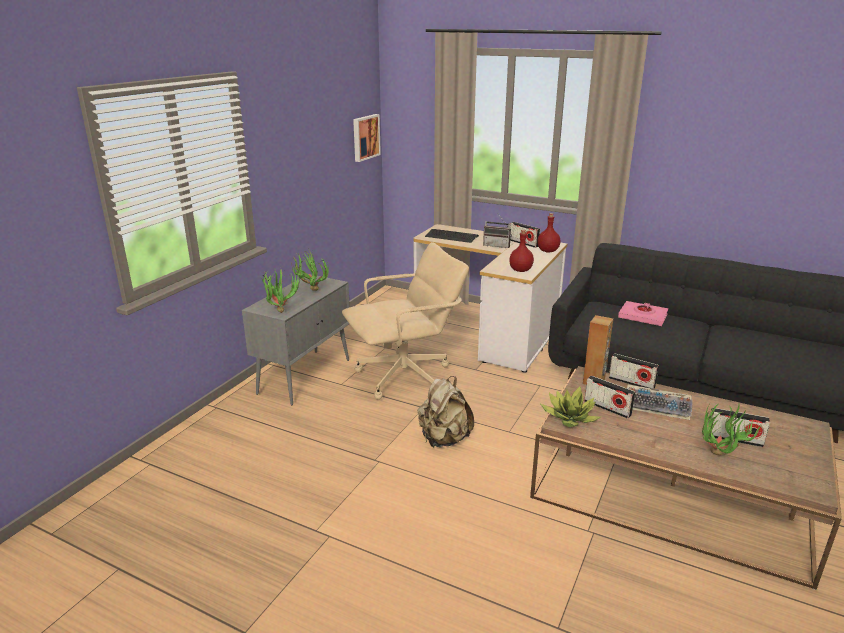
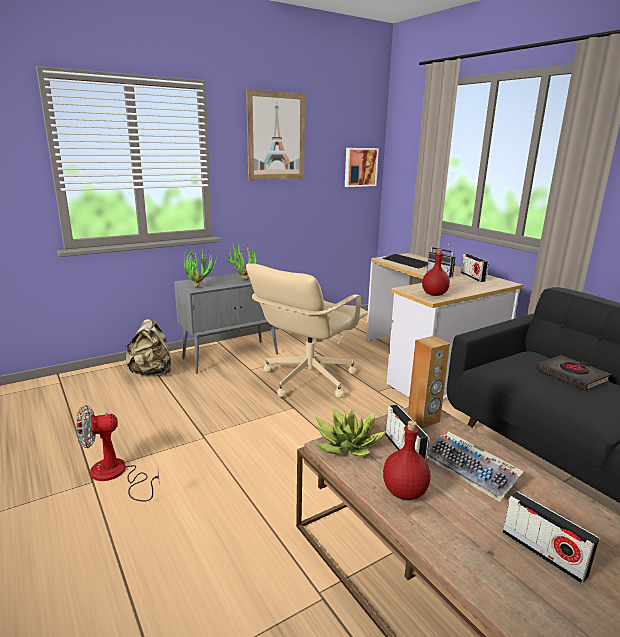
camera: 30 degrees right, 5 degrees down
beige office chair [342,242,469,400] -> beige office chair turned 120 degrees clockwise [246,263,367,398]
beige backpack [418,376,474,447] -> beige backpack moved to [125,318,171,375]
red bottle [537,213,560,253] -> red bottle moved to [383,421,430,500]
radio [609,353,659,388] -> none
pink book [618,301,668,326] -> black book [536,355,611,391]
potted plant [702,404,761,455] -> none
none -> fan [76,405,159,502]
none -> picture [246,89,305,181]

